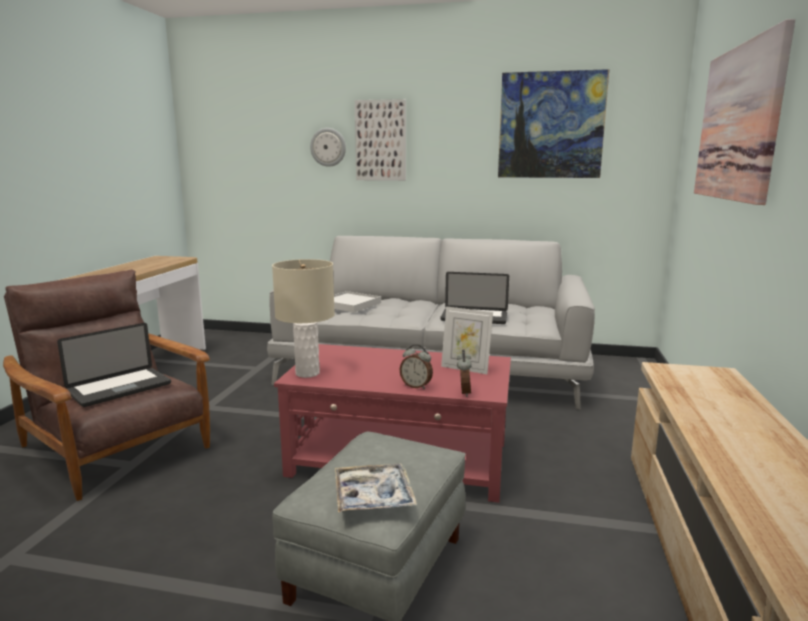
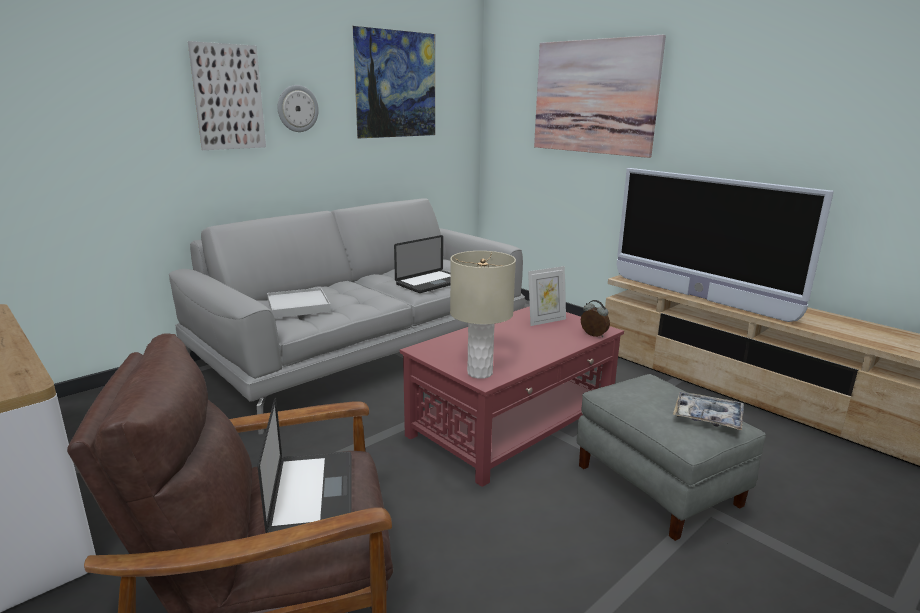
camera: 55 degrees left, 5 degrees up
wall clock [310,128,346,167] -> wall clock moved to [277,85,319,132]
alarm clock [400,344,433,389] -> none
none -> television [617,168,834,322]

